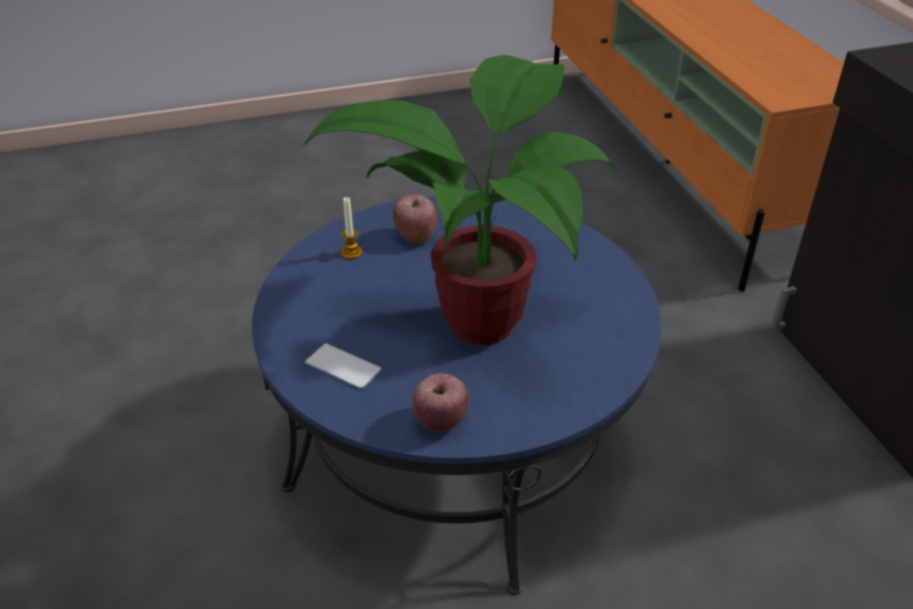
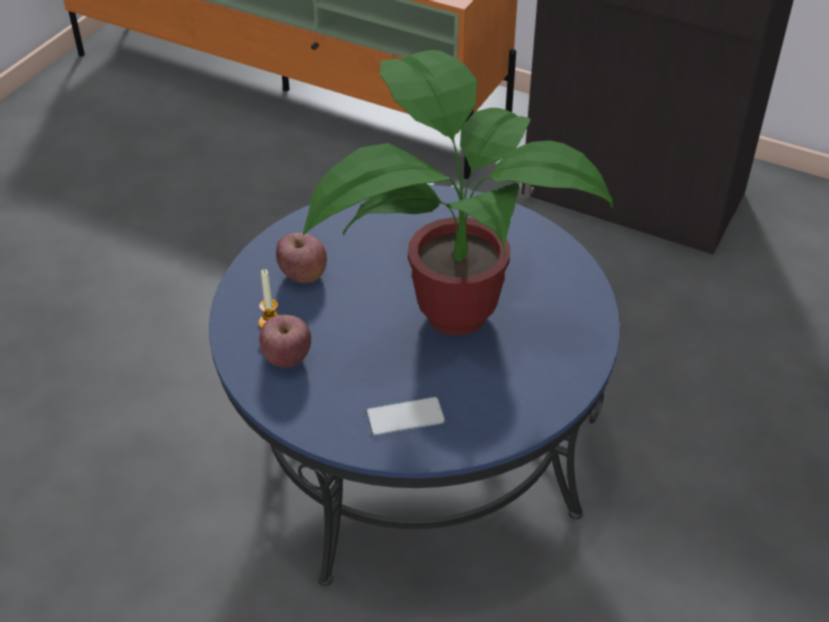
camera: 45 degrees left, 5 degrees up
apple [412,373,469,432] -> apple moved to [259,315,311,368]

